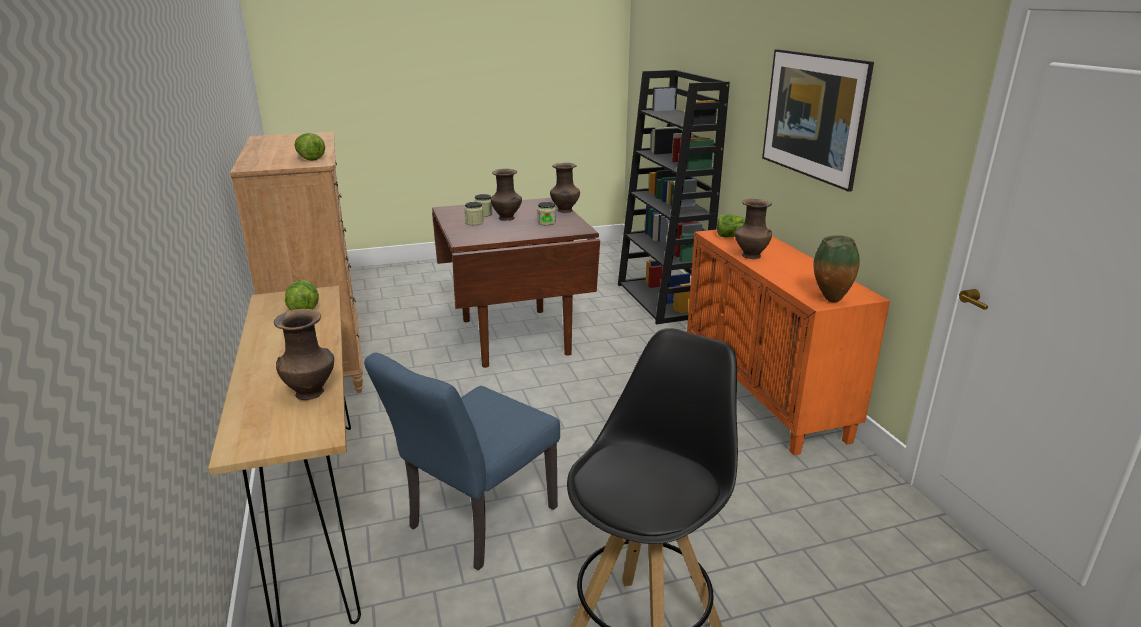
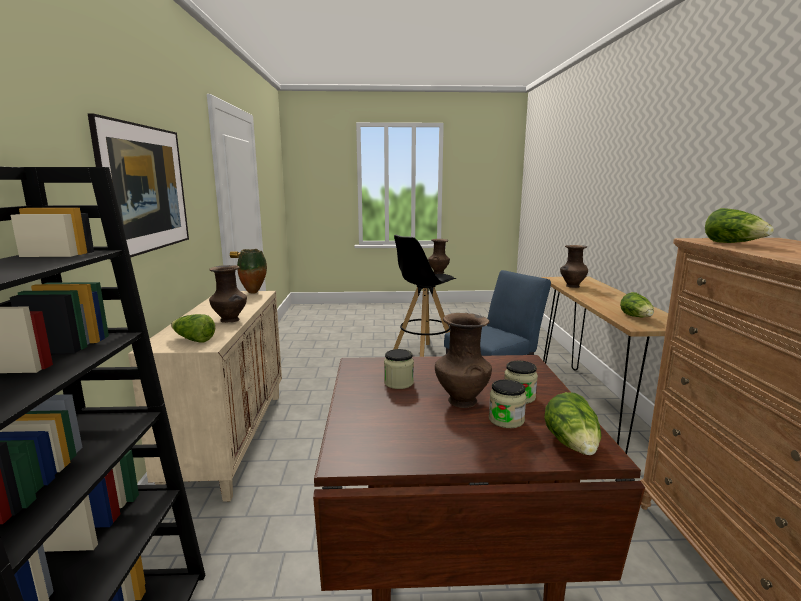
camera: 165 degrees left, 10 degrees down
brown vase [550,163,580,213] -> brown vase moved to [428,239,450,274]
orange cabinet [687,230,890,456] -> beige cabinet [128,291,282,502]
none -> lettuce [544,392,601,455]

